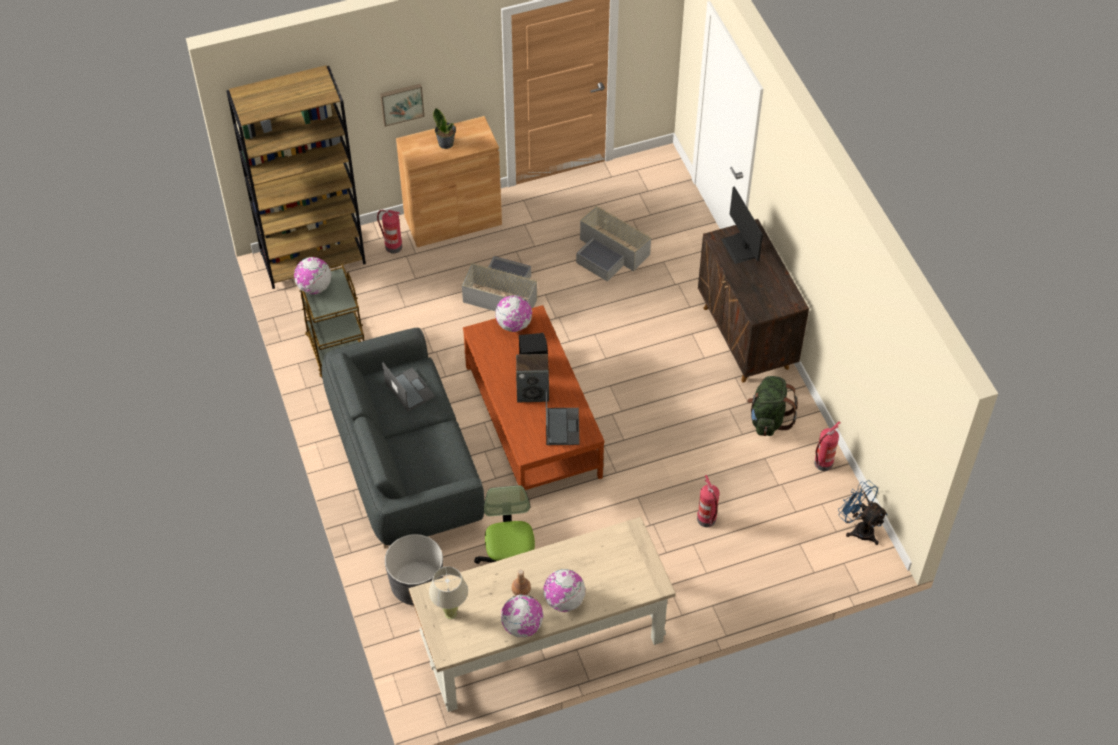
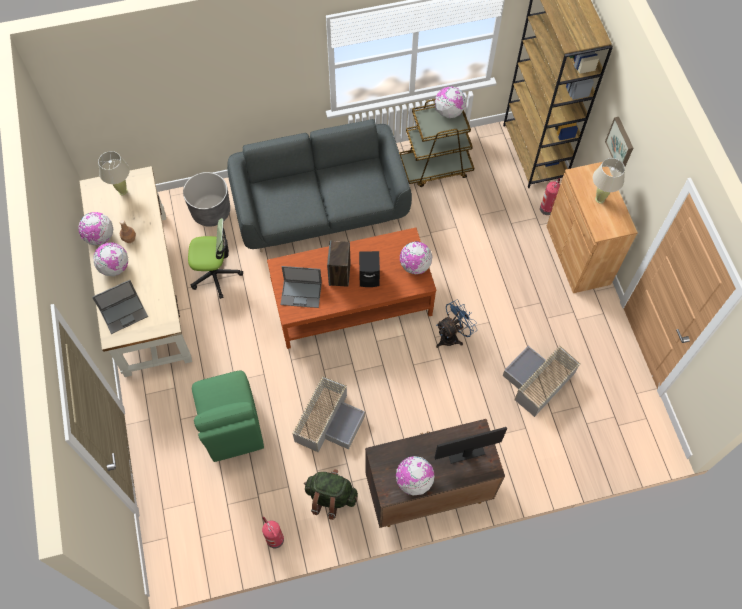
camera: 95 degrees right, 10 degrees up
laptop [382,362,435,411] -> laptop moved to [92,280,148,334]
potted plant [433,108,456,149] -> beige table lamp [593,158,625,204]
grey storage box [462,256,537,311] -> grey storage box moved to [293,376,365,453]
fire extinguisher [697,475,720,527] -> green chair [192,370,264,462]
blue fan [838,480,888,545] -> blue fan moved to [436,300,477,348]
none -> globe [396,456,435,495]

